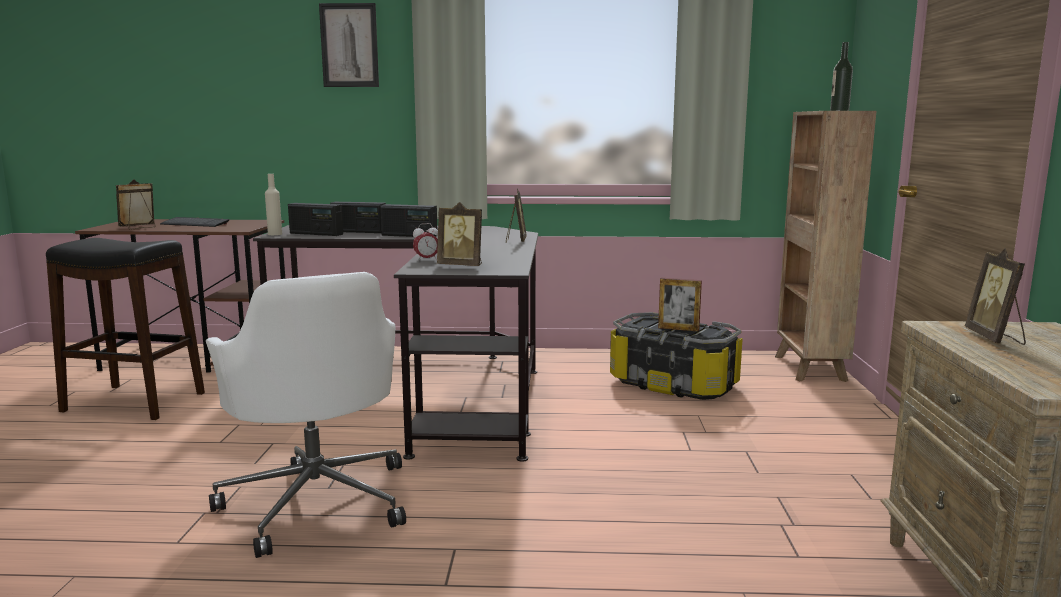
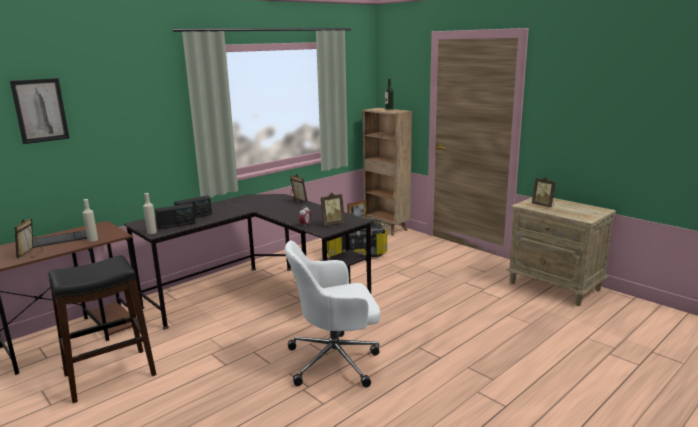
camera: 45 degrees left, 5 degrees up
white office chair [206,272,406,558] -> white office chair turned 150 degrees clockwise [285,241,380,387]
picture [319,3,379,87] -> picture moved to [10,78,69,144]
radio [380,204,437,237] -> none
none -> beige bottle [83,199,98,242]

